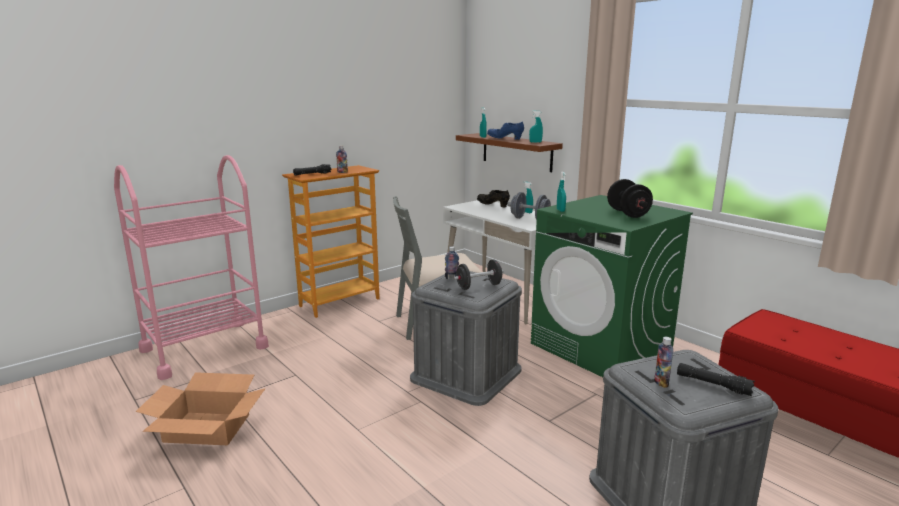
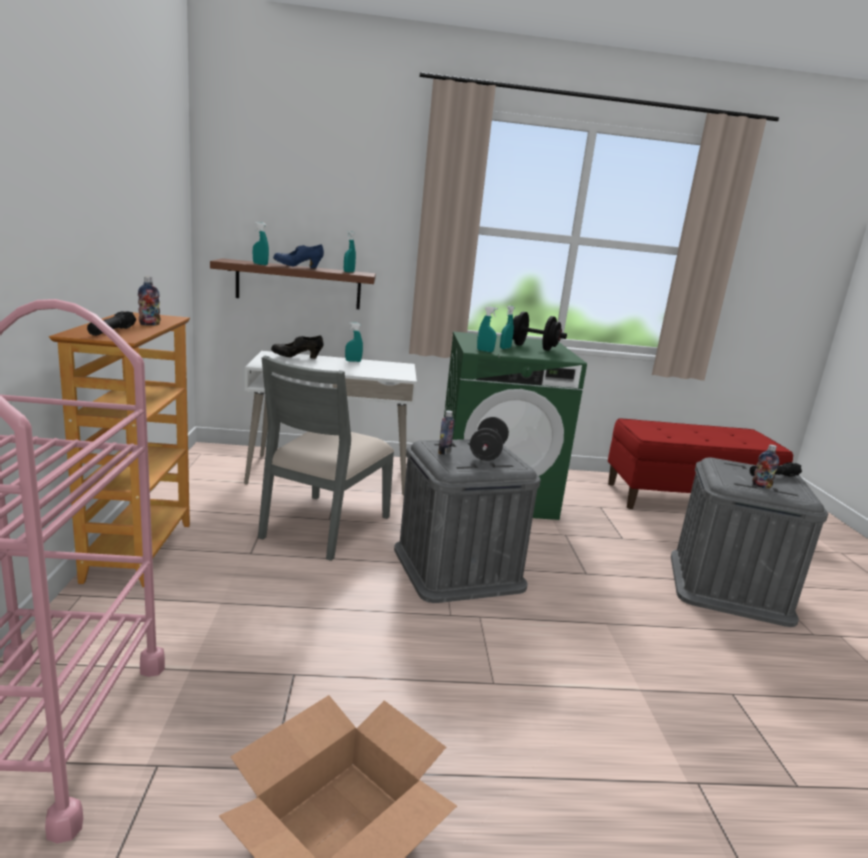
camera: 55 degrees left, 0 degrees up
grey dumbbell [507,192,551,220] -> none
none -> turquoise spray bottle [500,306,514,349]

